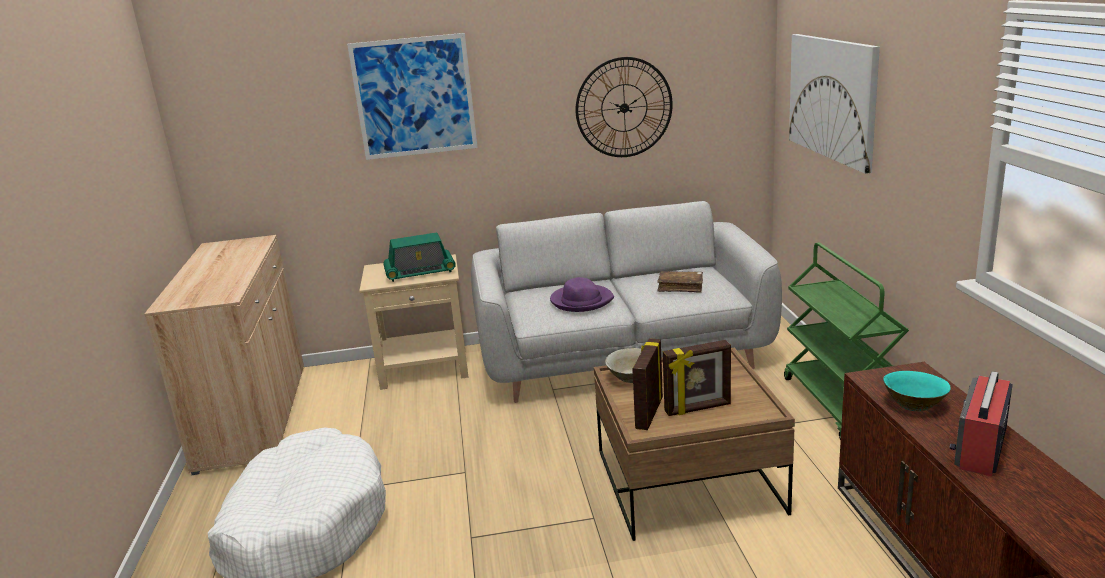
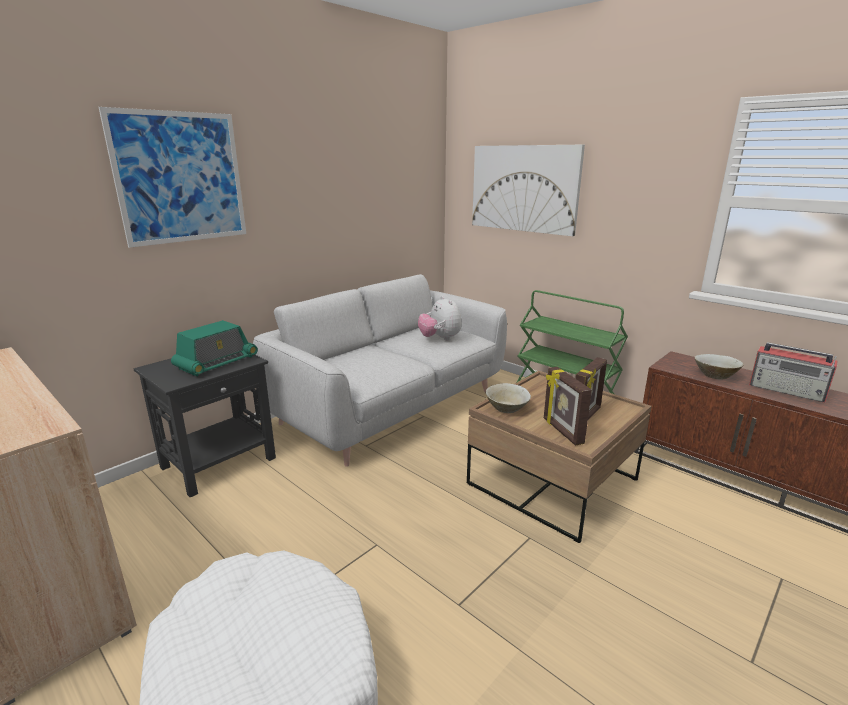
camera: 40 degrees left, 0 degrees up
beige side table [359,254,469,390] -> black side table [134,355,276,498]
purple hat [550,277,614,312] -> none
wall clock [576,57,673,157] -> none
brown book [657,271,703,293] -> plush toy [418,296,462,341]
turquoise bowl [883,371,951,411] -> beige bowl [695,354,744,380]
radio [950,371,1013,476] -> radio turned 45 degrees counterclockwise [749,342,838,403]

